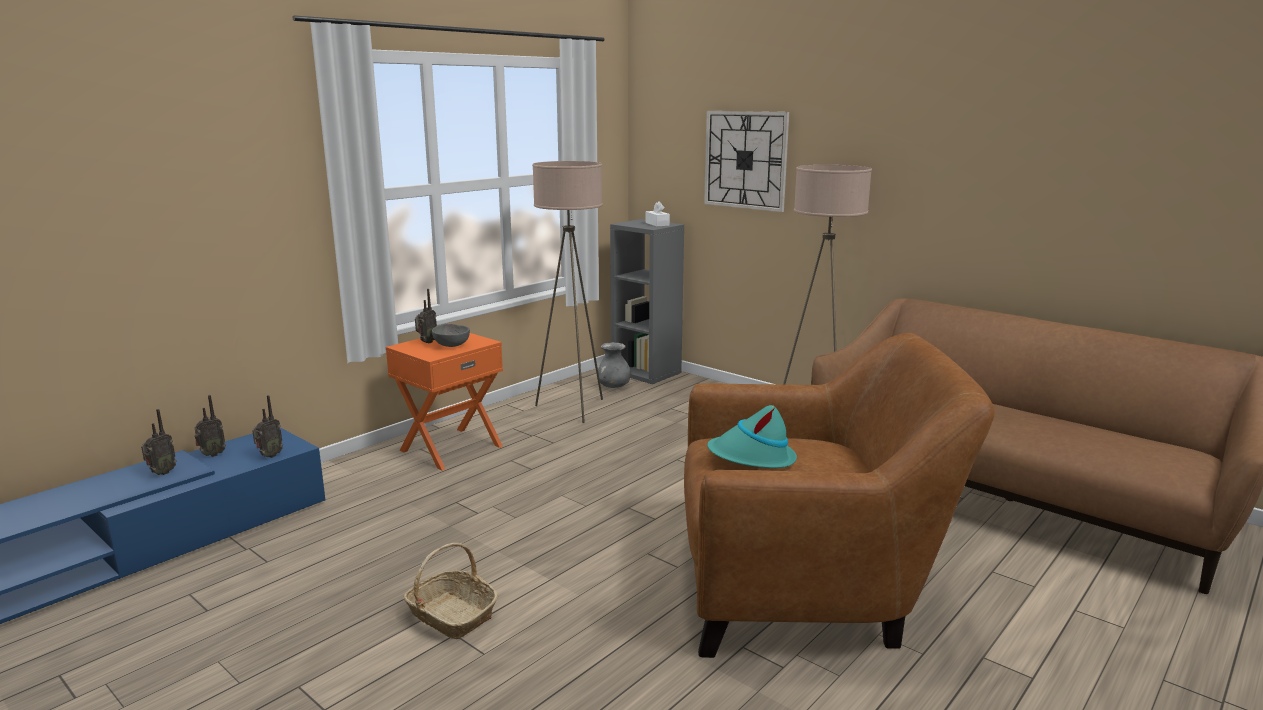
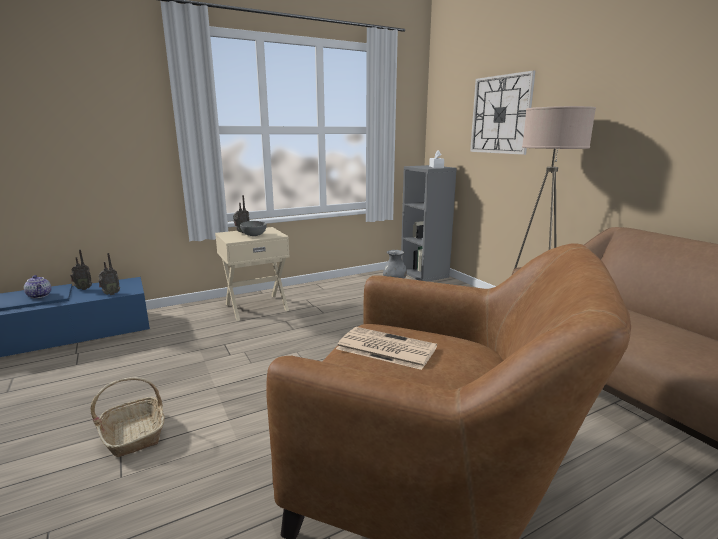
camera: 20 degrees right, 0 degrees up
radio [141,409,177,475] -> teapot [24,275,51,298]
orange nightstand [386,333,503,471] -> beige nightstand [215,227,290,321]
beige floor lamp [532,161,603,423] -> none
turquoise hat [707,405,797,468] -> newspaper [336,327,437,370]

